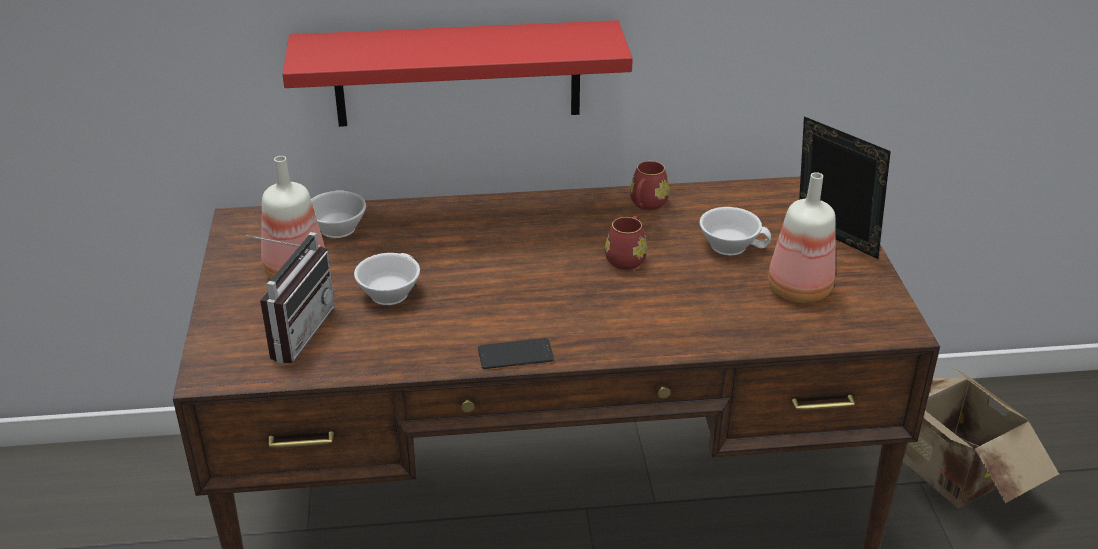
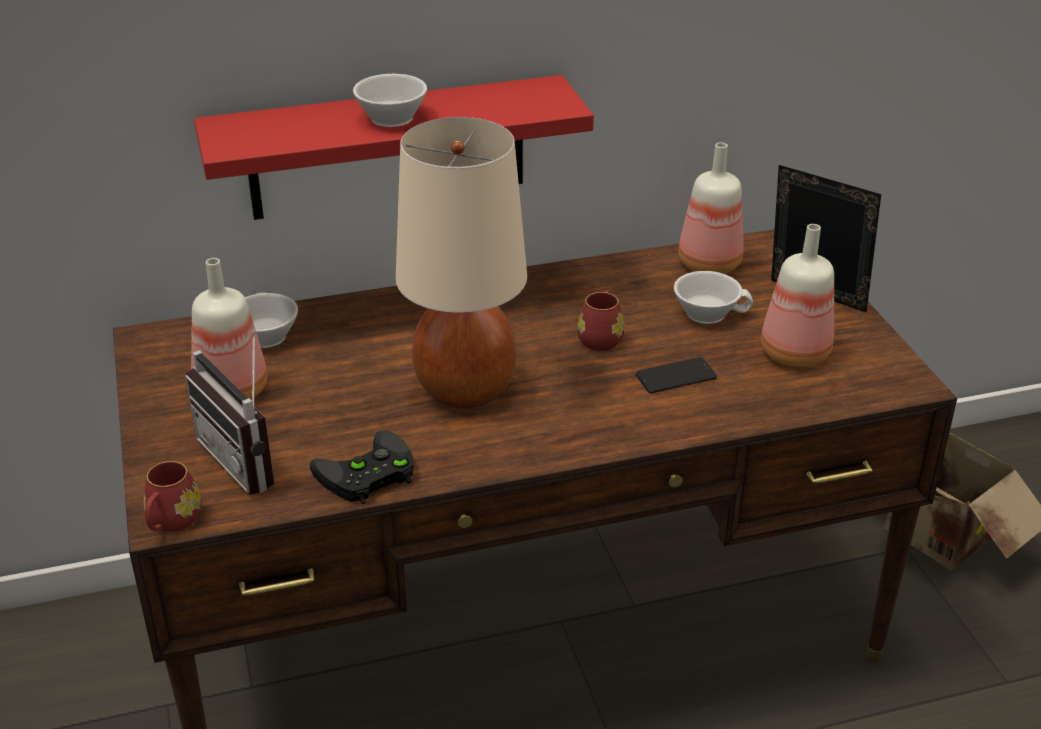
camera: 10 degrees left, 0 degrees up
radio [246,232,335,364] -> radio turned 135 degrees clockwise [185,330,274,494]
white cup [354,253,420,305] -> white cup moved to [353,74,427,127]
phone [478,338,554,369] -> phone moved to [635,357,717,393]
red mug [630,161,669,210] -> red mug moved to [144,461,202,532]
none -> black game controller [310,430,414,504]
none -> beige table lamp [396,117,527,409]
none -> bottle [678,142,744,274]

